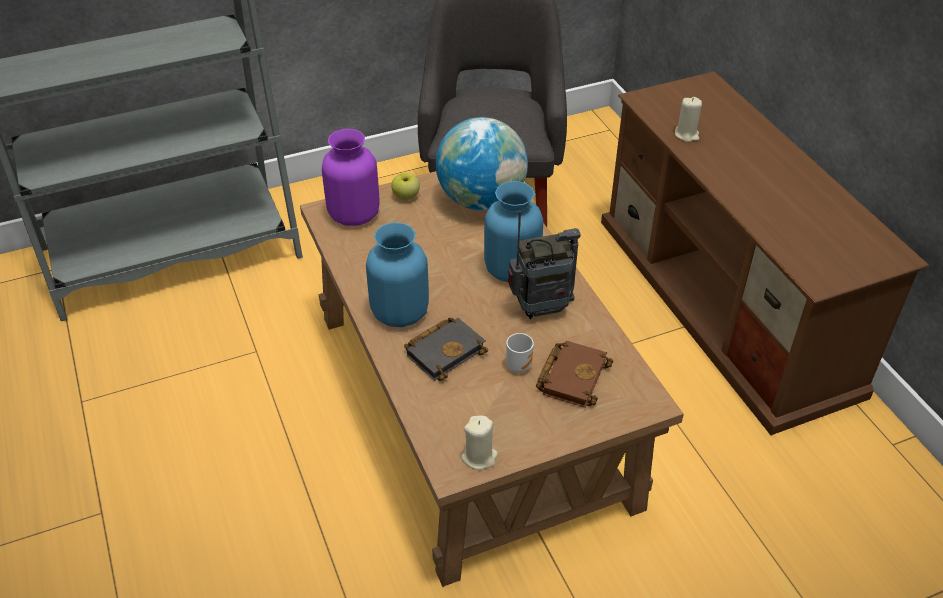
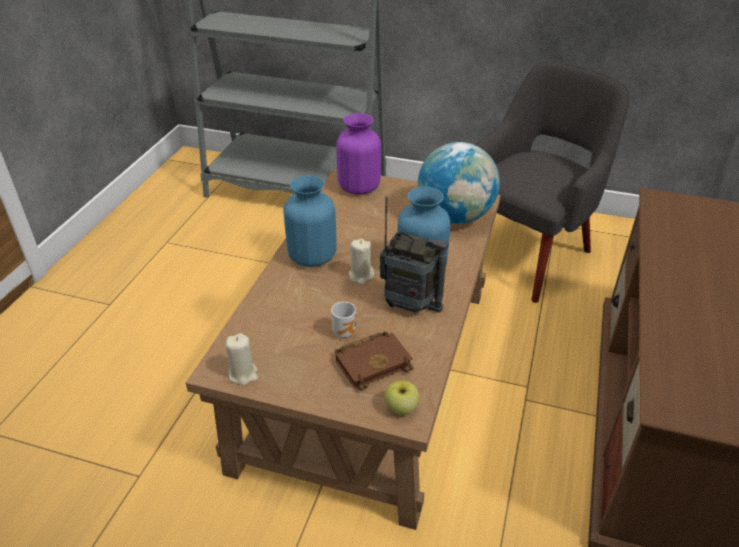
camera: 40 degrees right, 5 degrees down
apple [391,173,420,200] -> apple moved to [385,381,420,415]
black book [404,317,488,381] -> none
beige candle [675,97,702,142] -> beige candle moved to [349,239,374,285]

